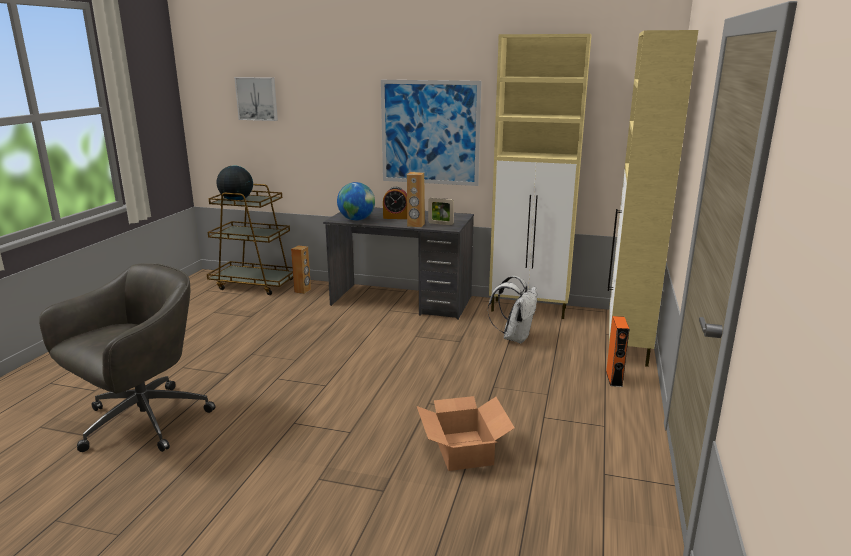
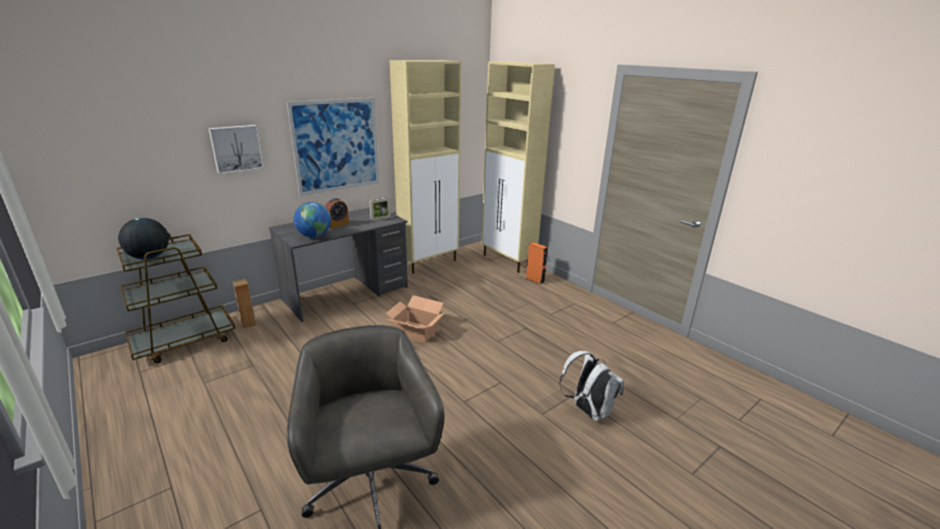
camera: 55 degrees left, 5 degrees up
picture [234,77,278,121] -> picture moved to [208,125,264,174]
brown speaker [407,172,425,227] -> none
cardboard box [417,396,515,471] -> cardboard box moved to [385,295,445,343]
white backpack [488,276,537,344] -> white backpack moved to [559,351,624,421]

